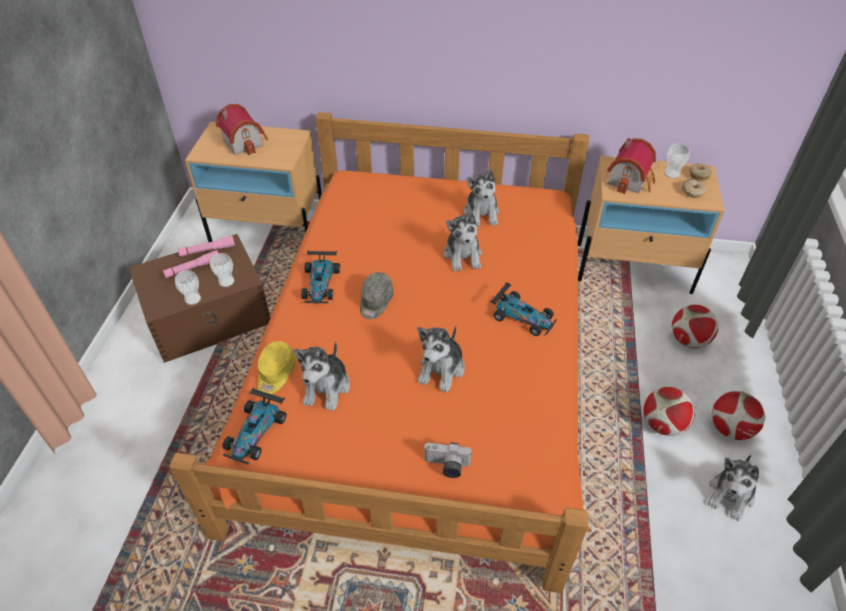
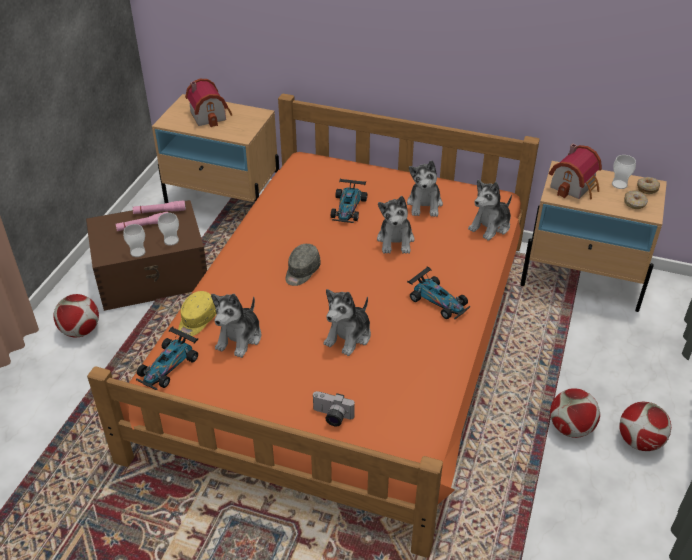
camera: 10 degrees right, 5 degrees down
toy car [301,251,340,304] -> toy car moved to [331,178,367,223]
football [672,305,718,348] -> football moved to [53,294,99,337]
plush toy [708,455,759,521] -> plush toy moved to [468,180,512,241]

